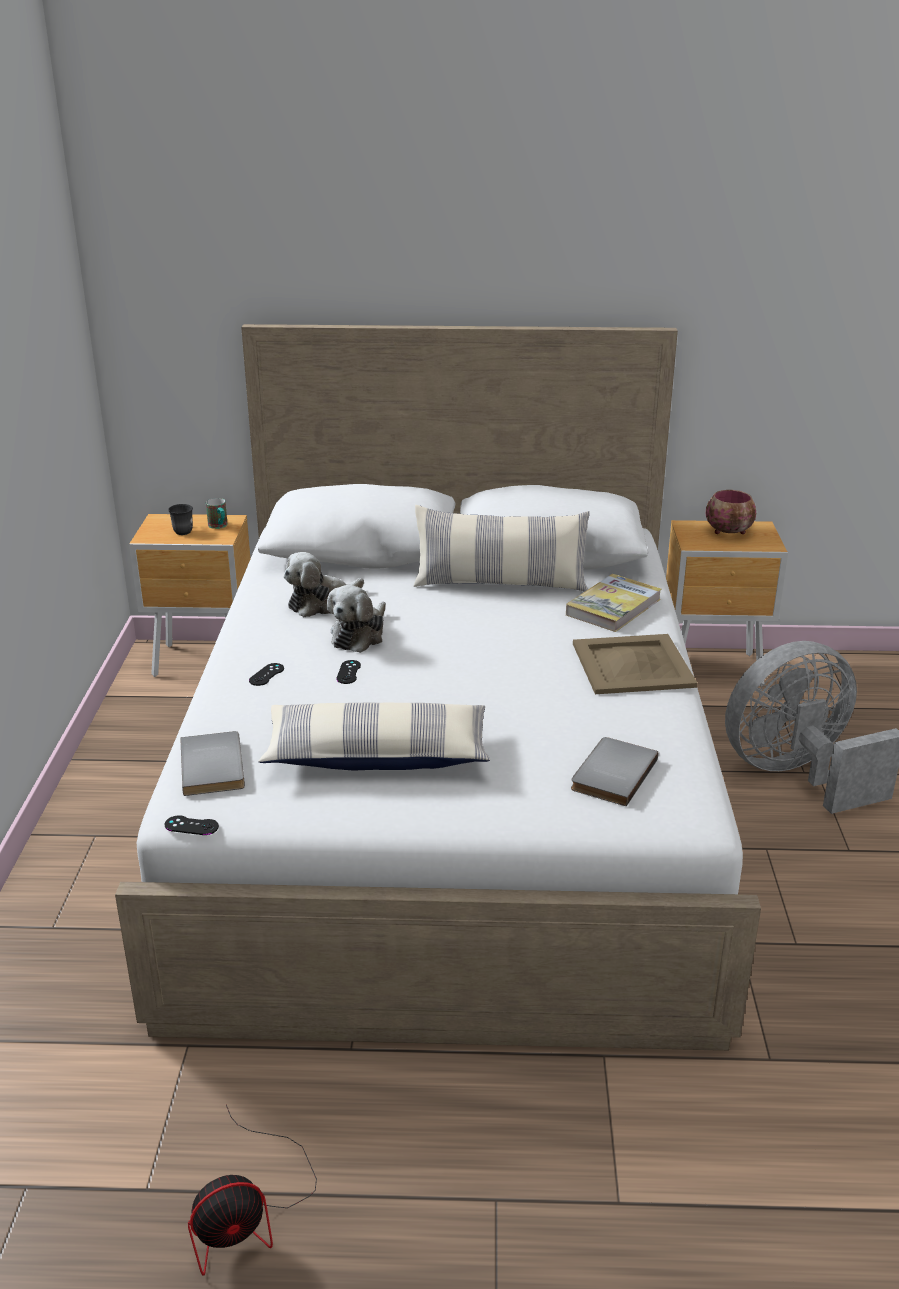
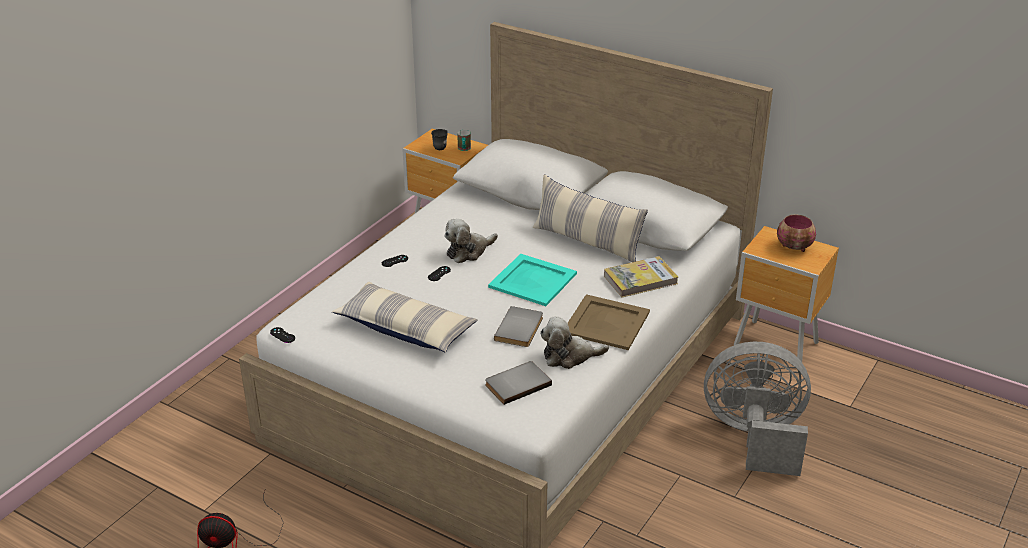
camera: 30 degrees right, 5 degrees up
grey book [181,731,245,796] -> grey book moved to [494,306,543,347]
plush toy [284,552,364,617] -> plush toy moved to [540,316,609,369]
none -> turquoise tray [488,254,577,306]

